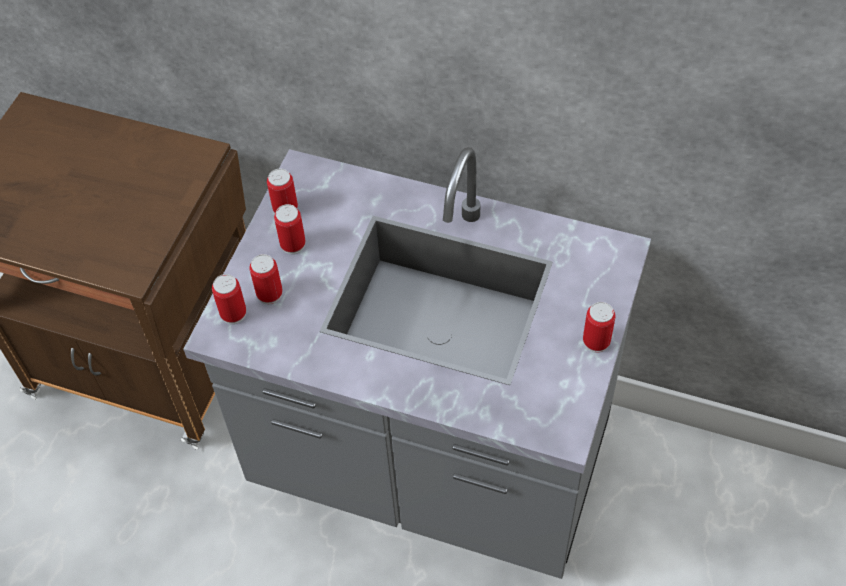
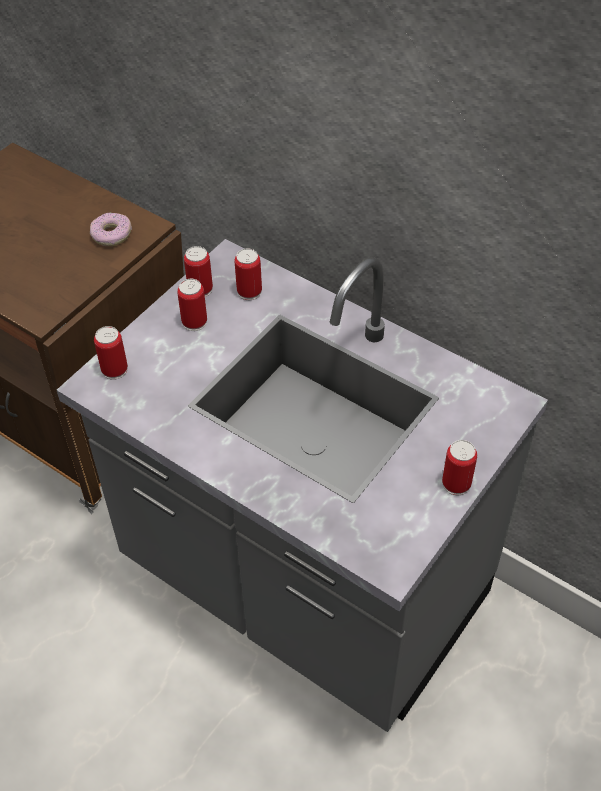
camera: 15 degrees right, 5 degrees down
can [249,254,283,304] -> can moved to [235,248,262,300]
none -> donut [90,212,132,246]

